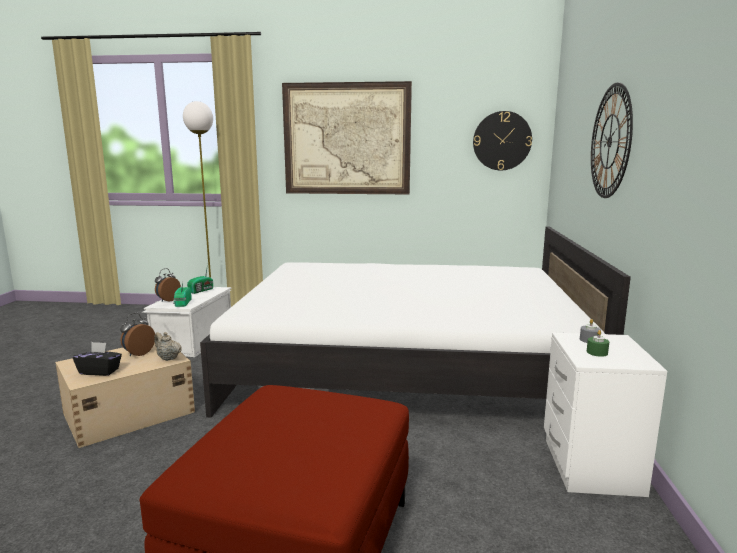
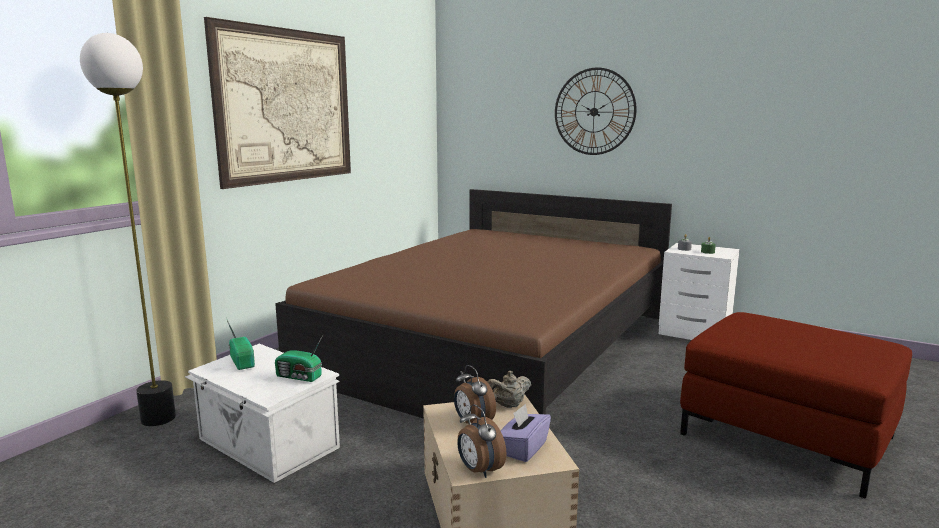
camera: 65 degrees left, 0 degrees up
black tissue box [73,342,122,376] -> purple tissue box [501,404,551,462]
alarm clock [155,268,181,302] -> alarm clock moved to [457,404,506,478]
white bed [200,226,631,417] -> brown bed [275,189,672,418]
wall clock [473,111,532,170] -> none

